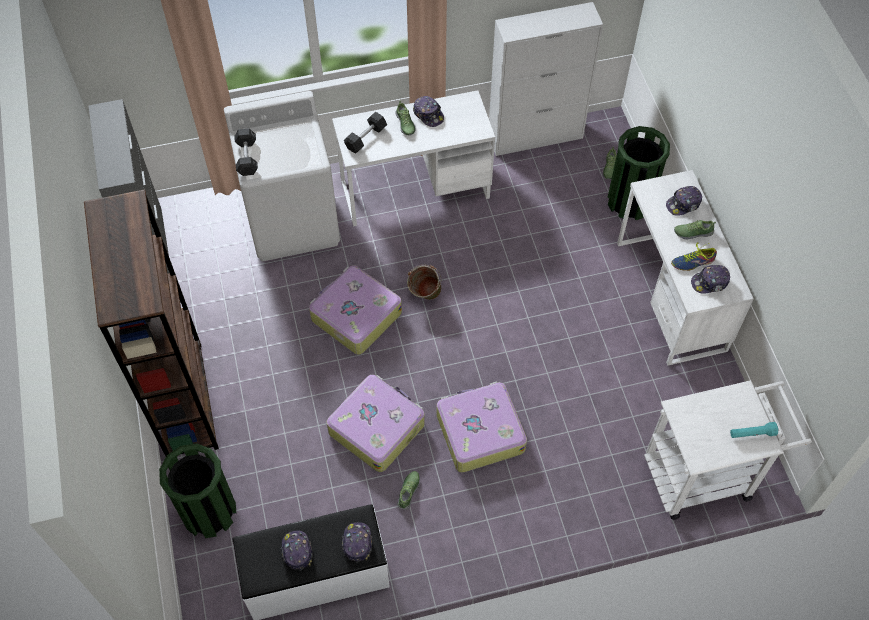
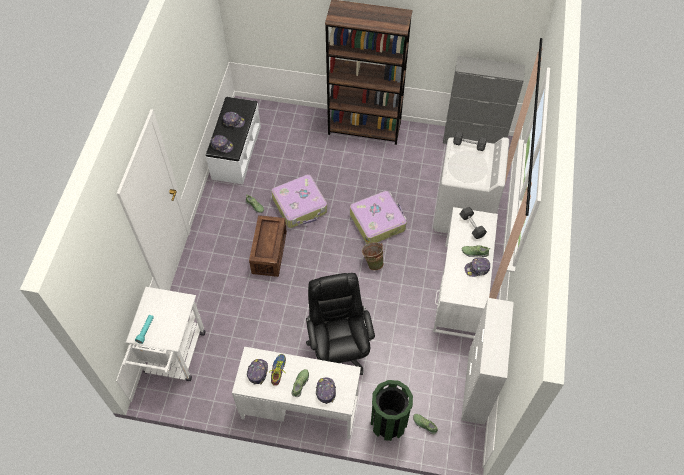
camera: 115 degrees right, 0 degrees up
green trash can [159,443,236,538] -> none
suitcase [437,381,527,472] -> crate [249,215,287,277]
none -> black office chair [306,273,375,375]

